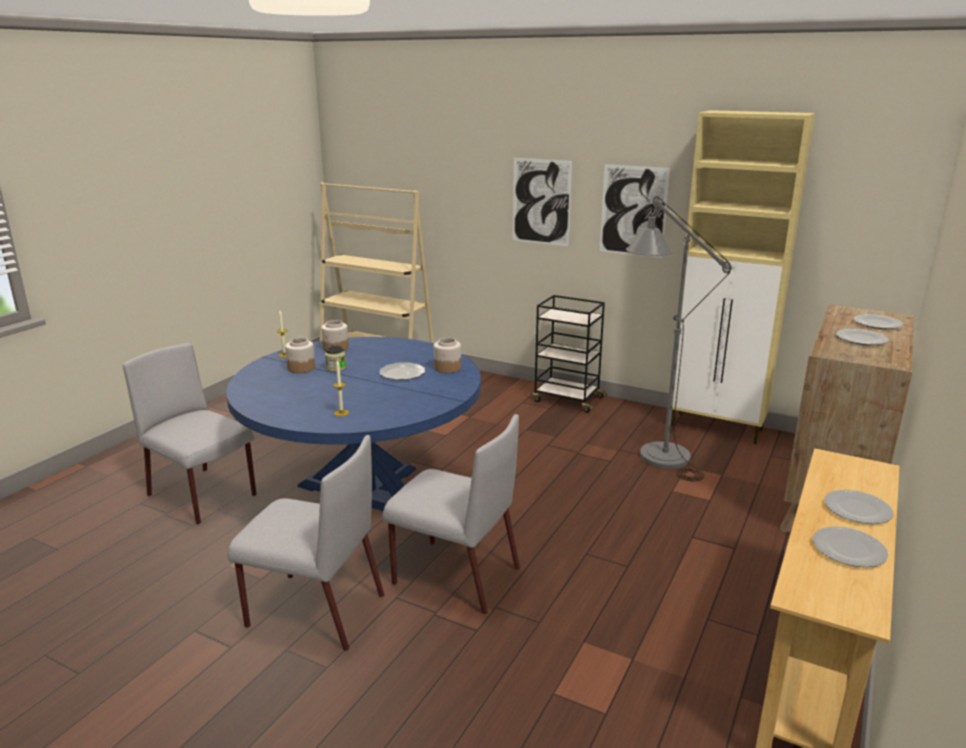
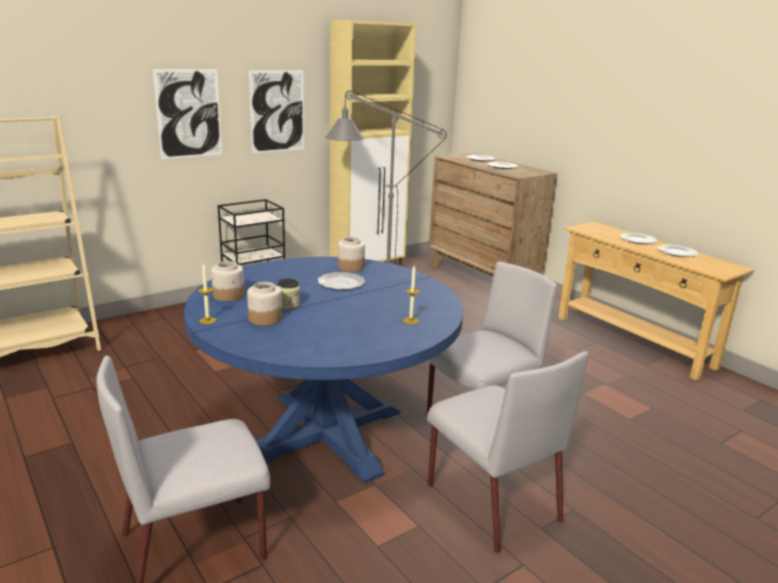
camera: 65 degrees left, 0 degrees up
grey chair [228,435,384,651] -> grey chair turned 105 degrees clockwise [427,351,588,554]

